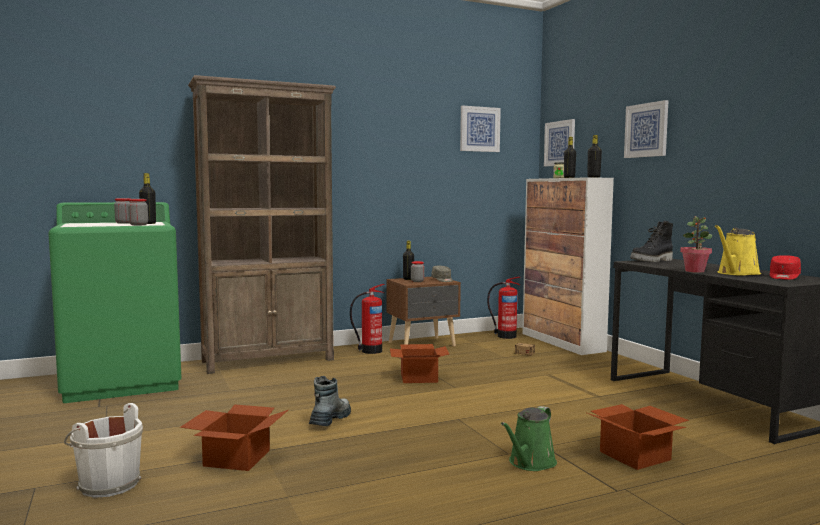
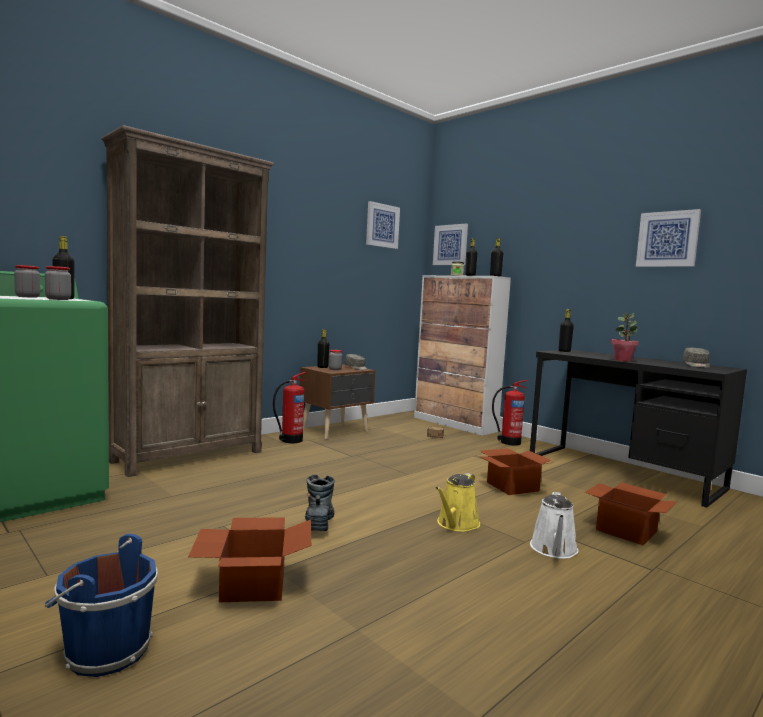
camera: 20 degrees left, 0 degrees up
white bucket [64,403,143,498] -> blue bucket [45,534,158,677]
cardboard box [390,344,449,383] -> cardboard box moved to [479,448,551,495]
fire extinguisher [487,276,520,339] -> fire extinguisher moved to [492,380,529,446]
green watering can [501,406,557,471] -> white watering can [530,492,578,559]
picture [624,100,669,158] -> picture moved to [636,209,701,267]
black boot [630,221,673,262] -> black bottle [559,309,574,352]
yellow watering can [715,225,761,276] -> yellow watering can moved to [435,473,480,532]
red cap [770,255,801,280] -> grey cap [682,348,710,368]

